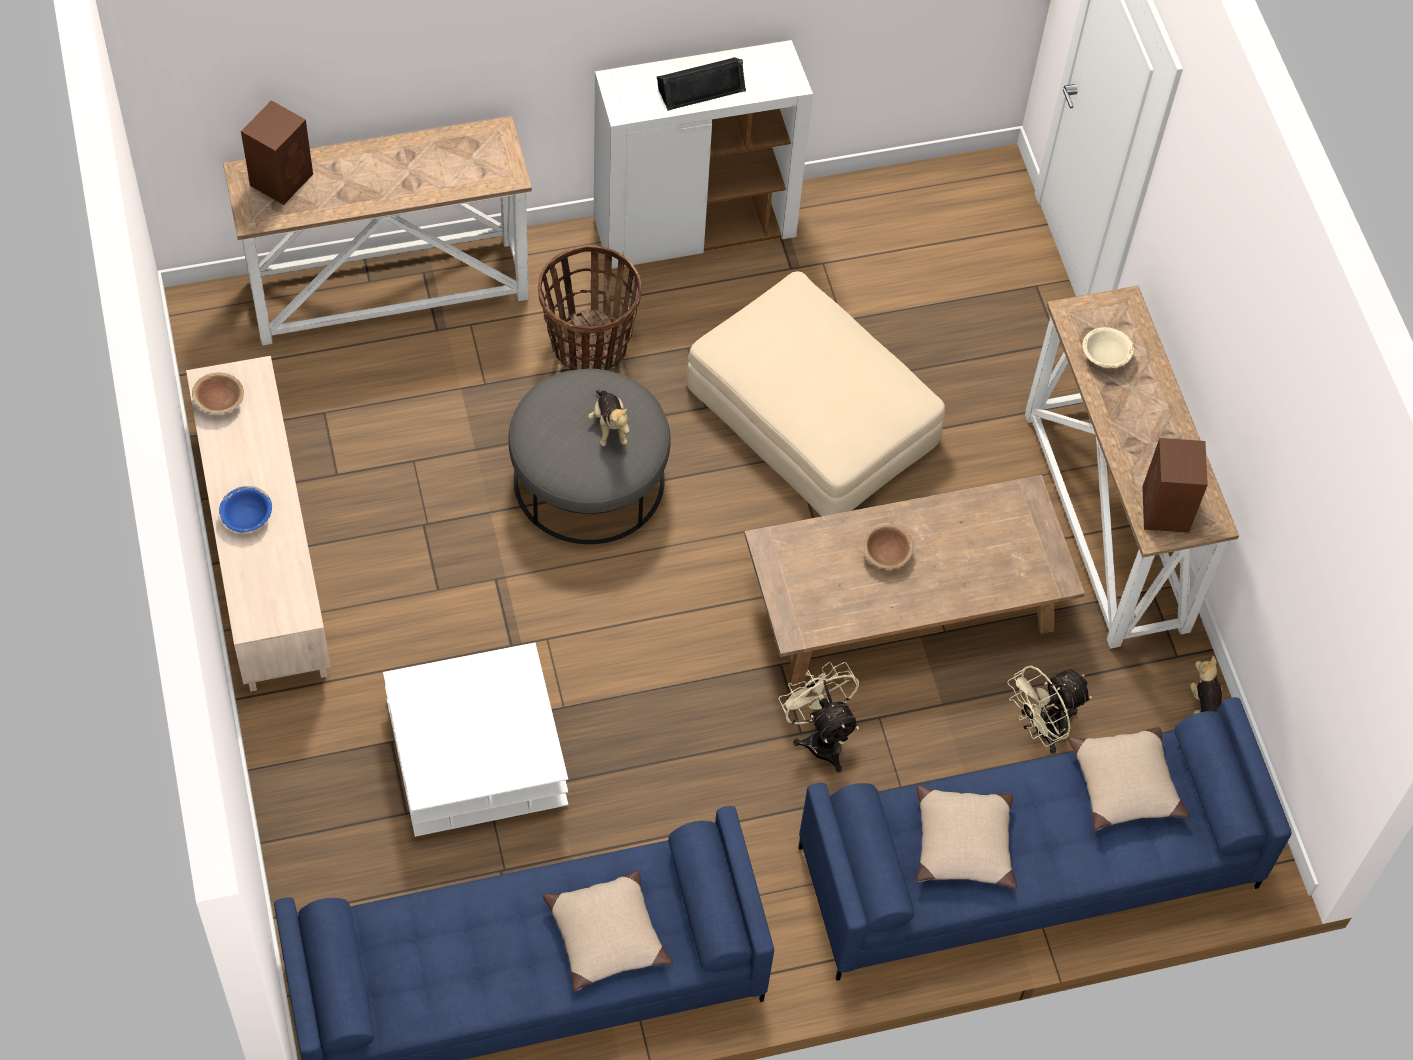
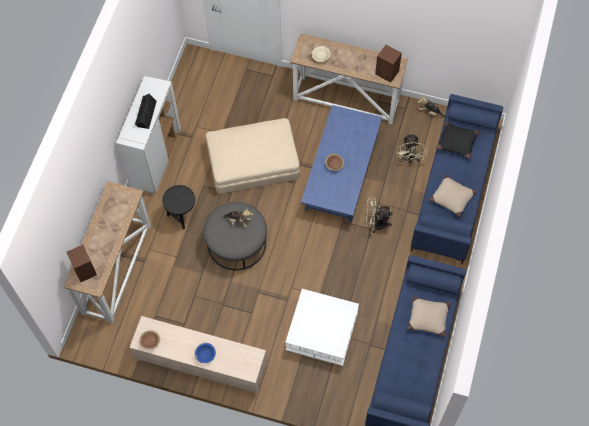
camera: 55 degrees left, 5 degrees up
basket [538,245,641,371] -> black side table [162,185,195,229]
brown coffee table [744,475,1085,684] -> blue coffee table [301,105,382,222]
beige pillow [1068,727,1190,830] -> black pillow [435,122,480,159]

